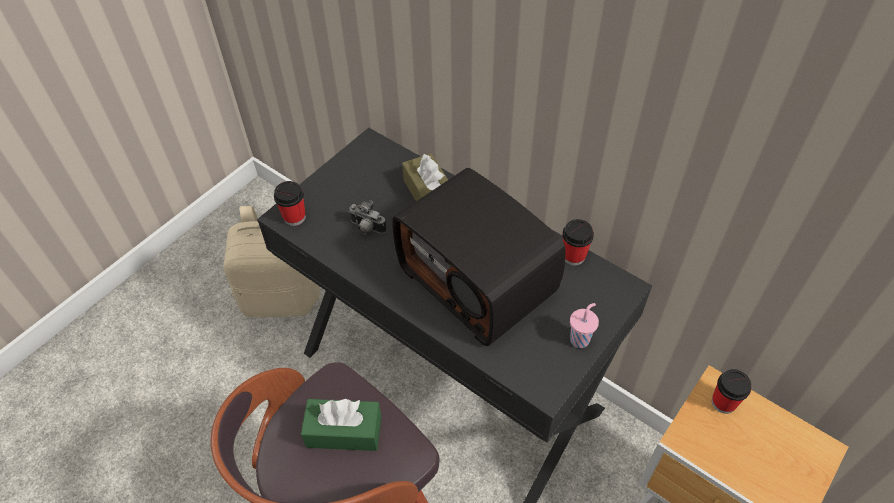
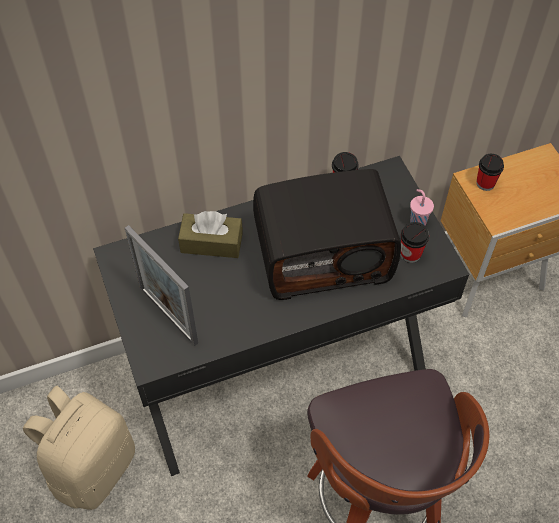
camera: 60 degrees left, 5 degrees up
cup [274,181,306,226] -> cup moved to [400,222,429,263]
green tissue box [301,399,381,451] -> none
camera [349,200,387,235] -> none
none -> picture frame [125,225,198,346]

